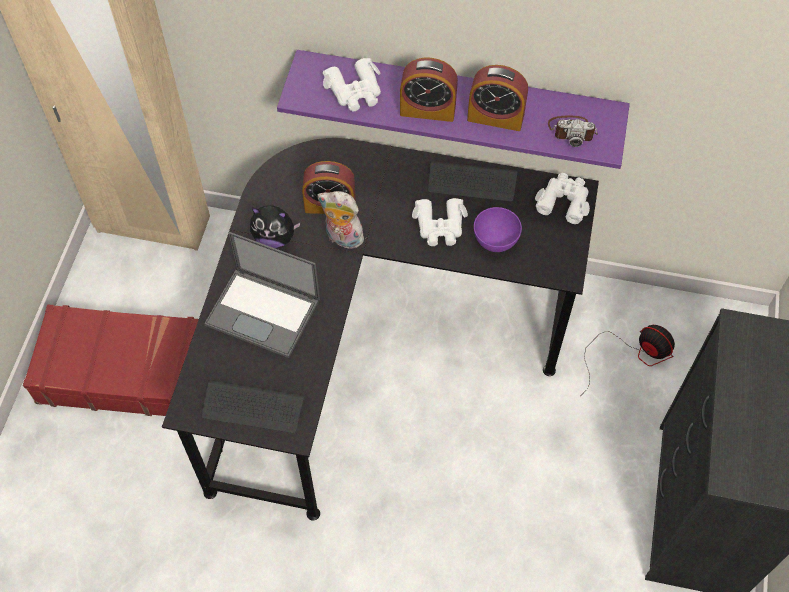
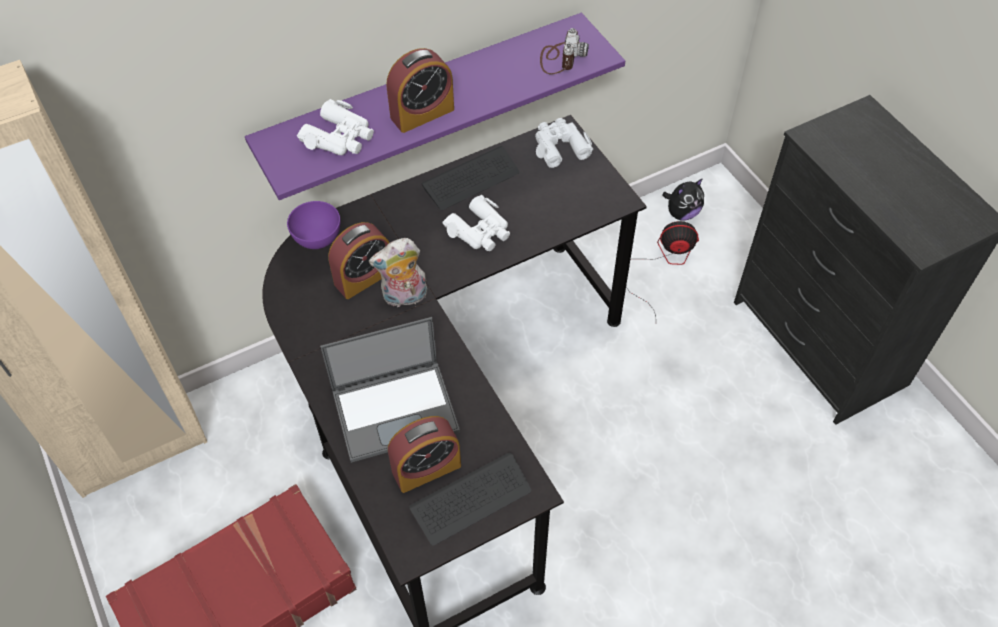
camera: 40 degrees left, 5 degrees down
plush toy [250,206,300,248] -> plush toy moved to [662,178,704,221]
alarm clock [467,65,528,131] -> alarm clock moved to [388,416,461,493]
purple bowl [474,207,522,252] -> purple bowl moved to [287,201,340,249]
camera [548,116,598,147] -> camera turned 45 degrees counterclockwise [540,28,589,74]

